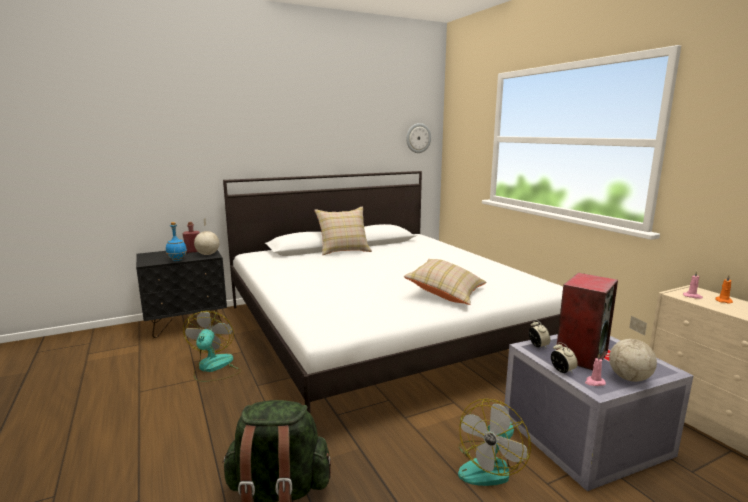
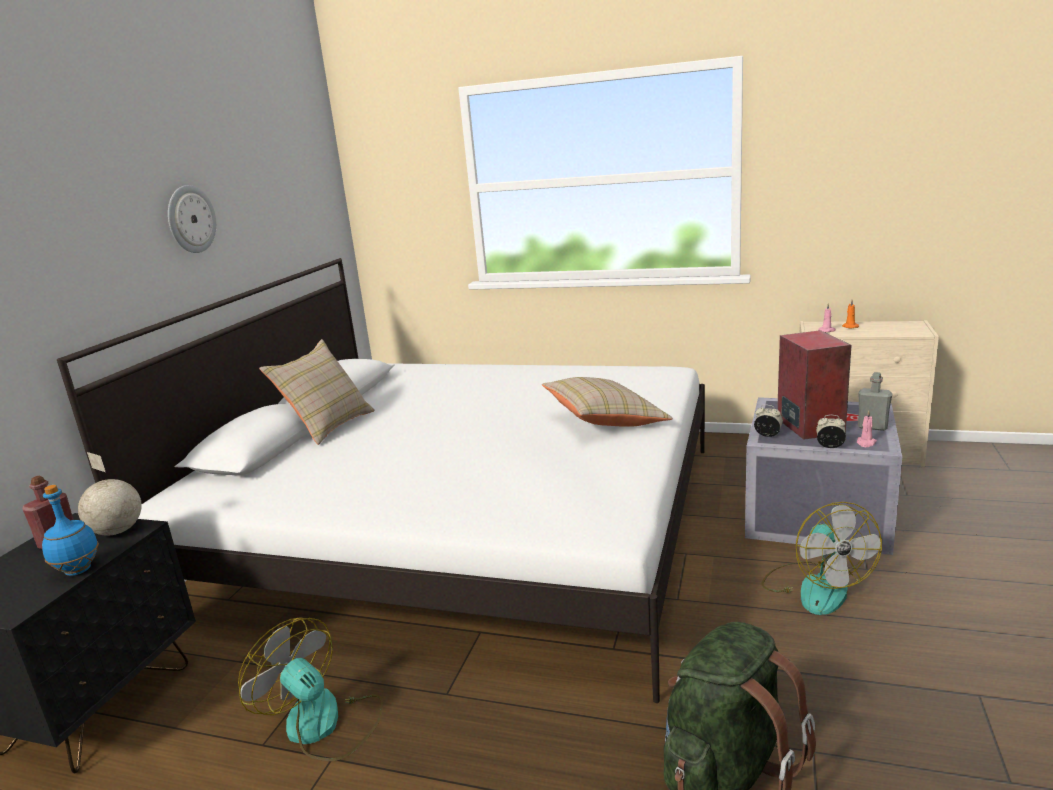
camera: 45 degrees left, 5 degrees up
wall clock [406,123,431,153] -> wall clock moved to [168,185,216,253]
globe [609,316,657,382] -> grey bottle [858,372,892,431]

